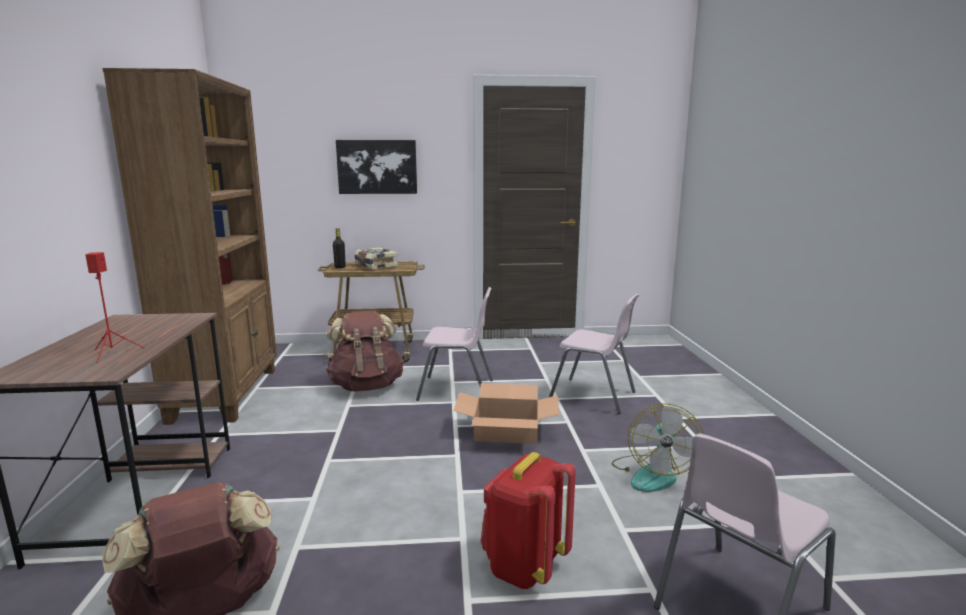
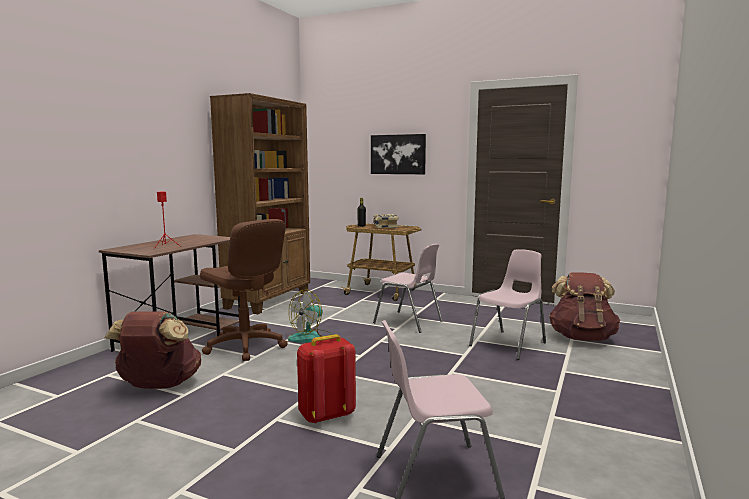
camera: 30 degrees right, 5 degrees down
brown backpack [326,311,404,391] -> brown backpack moved to [549,272,620,341]
cardboard box [453,383,559,444] -> none
pink chair [549,294,639,414] -> pink chair turned 105 degrees counterclockwise [469,249,546,360]
fan [612,403,704,492] -> fan moved to [288,289,332,343]
none -> brown office chair [200,219,288,361]

